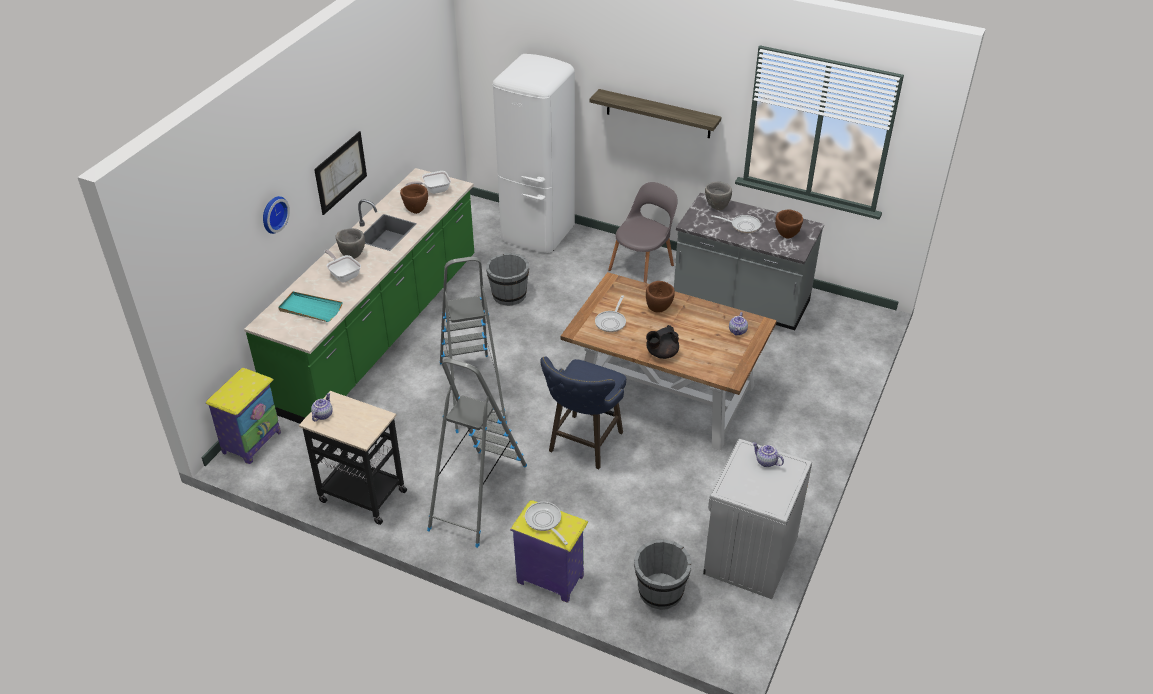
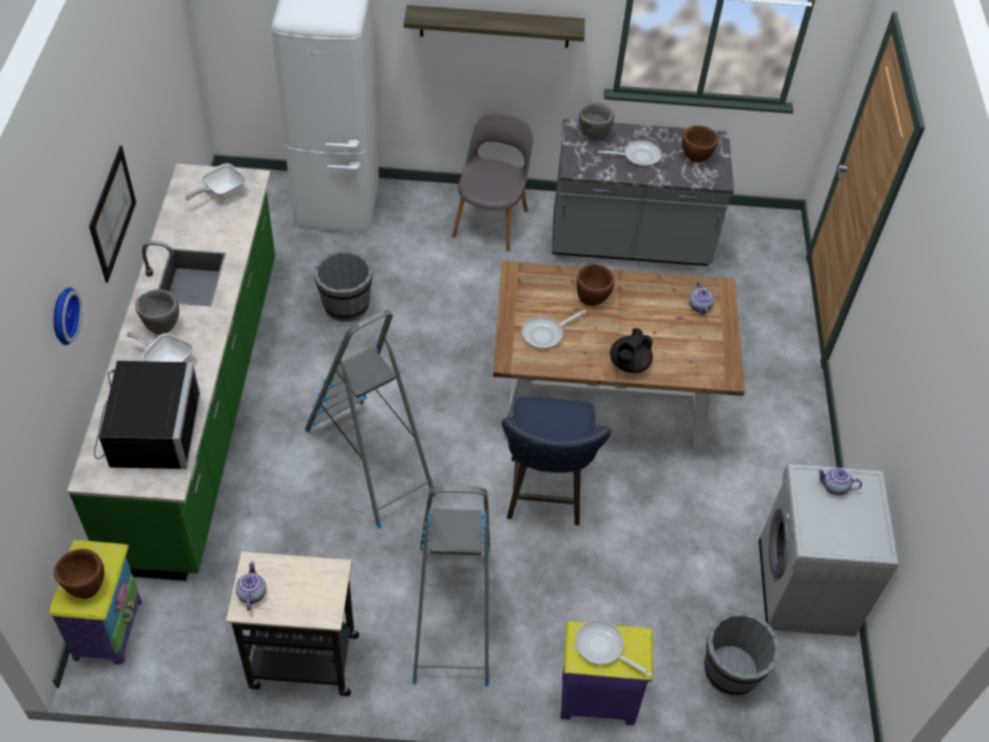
camera: 25 degrees left, 10 degrees up
turquoise tray [278,291,343,322] -> black microwave [94,361,200,469]
brown bowl [400,184,428,214] -> brown bowl moved to [54,549,105,599]
frying pan [595,295,626,332] -> frying pan turned 60 degrees clockwise [522,310,586,349]

